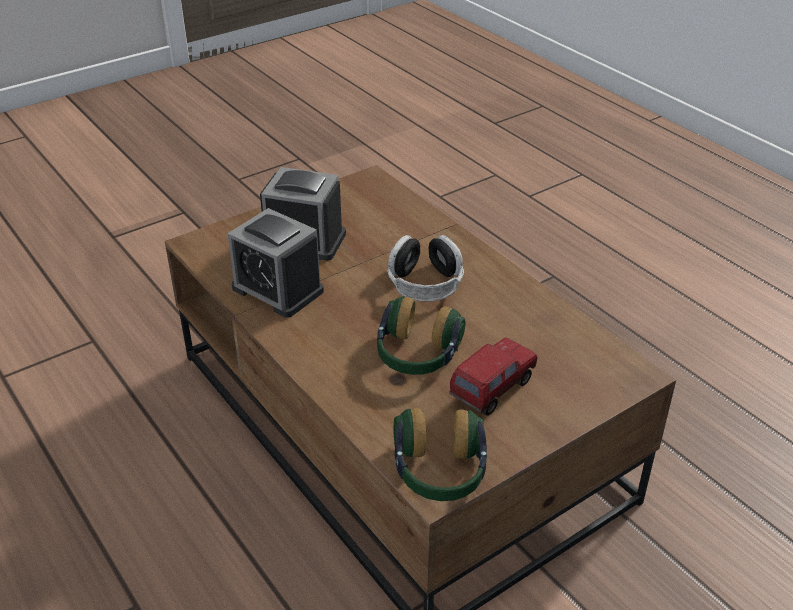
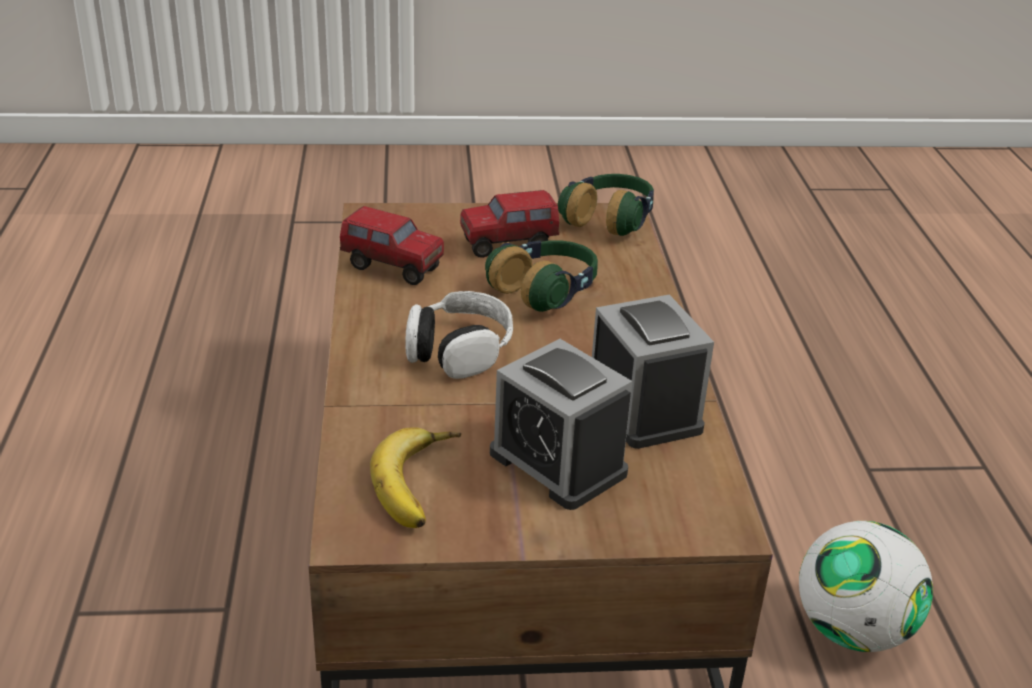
camera: 150 degrees left, 5 degrees down
none -> toy truck [340,206,444,285]
none -> banana [370,427,461,528]
none -> football [799,521,933,652]

